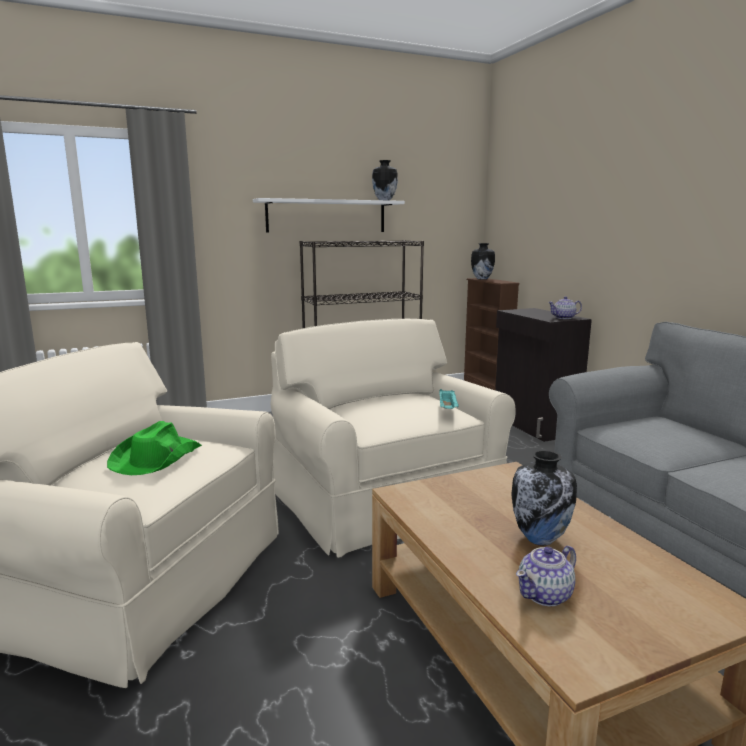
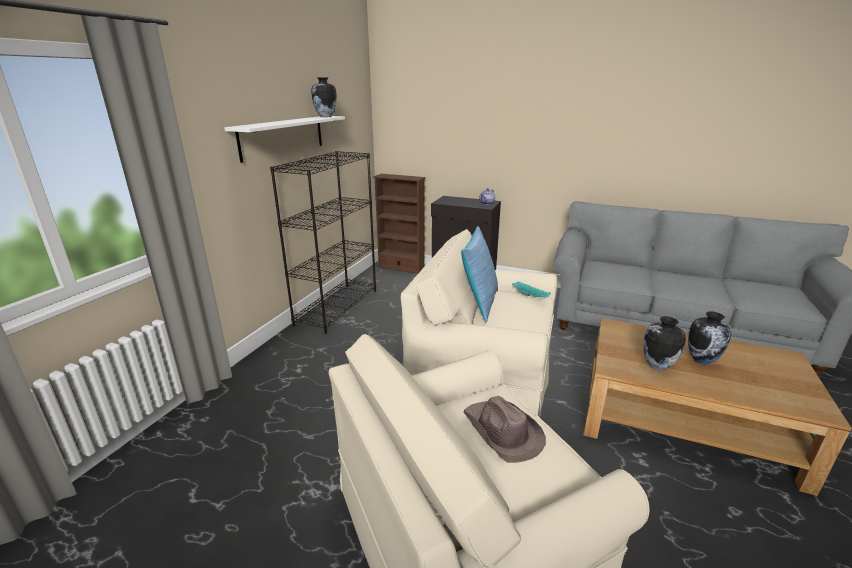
camera: 45 degrees left, 10 degrees up
green hat [107,421,202,475] -> brown hat [463,396,546,463]
vase [471,243,495,279] -> vase moved to [644,316,686,370]
teapot [516,546,576,607] -> none
none -> pillow [461,226,498,323]

